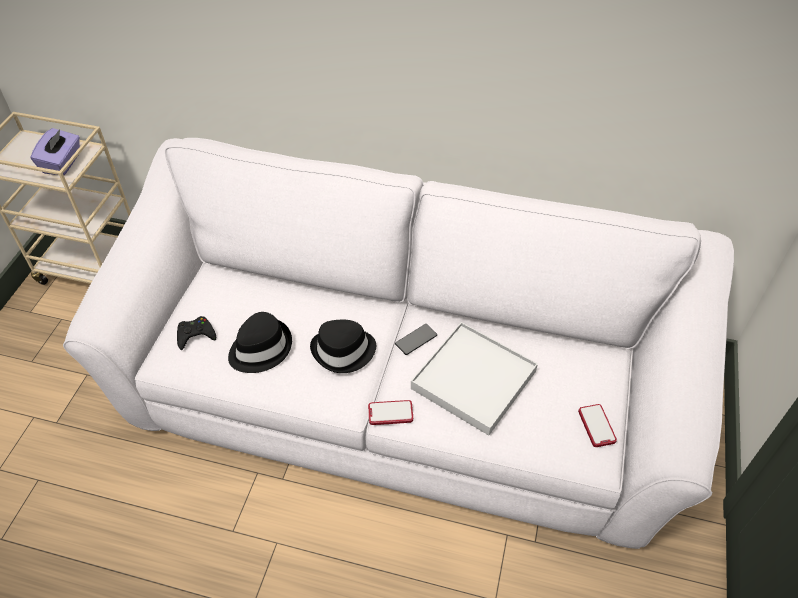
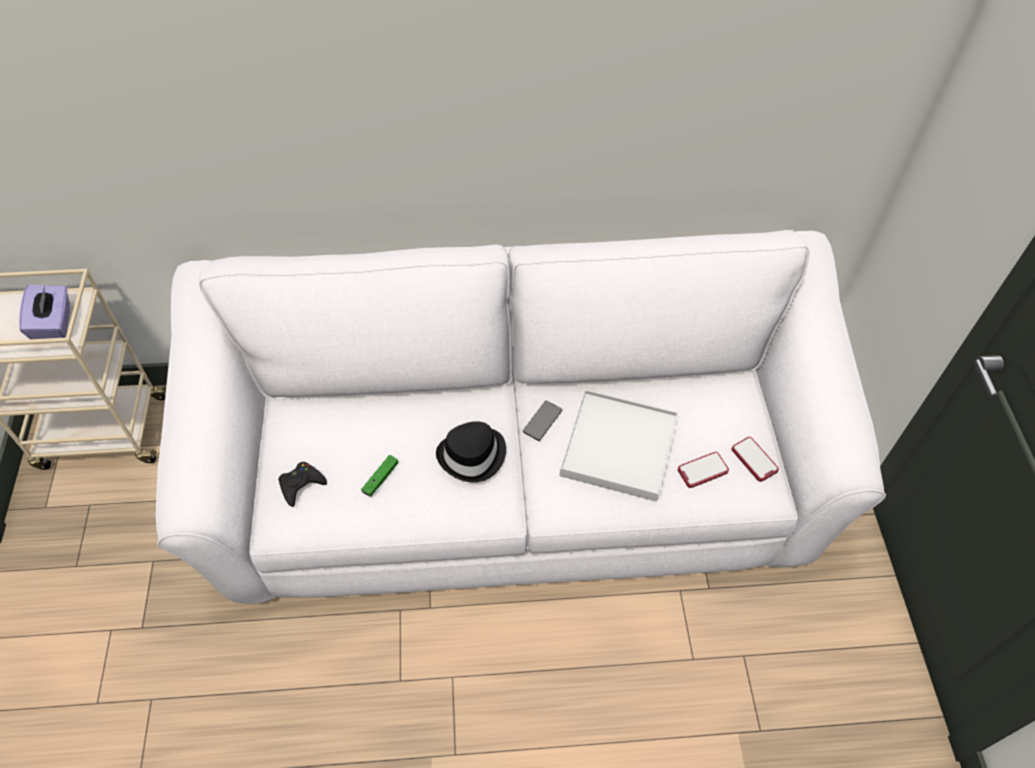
camera: 20 degrees left, 5 degrees up
black hat [228,312,292,373] -> green game controller [361,455,398,497]
phone [368,400,413,425] -> phone moved to [678,452,729,488]

